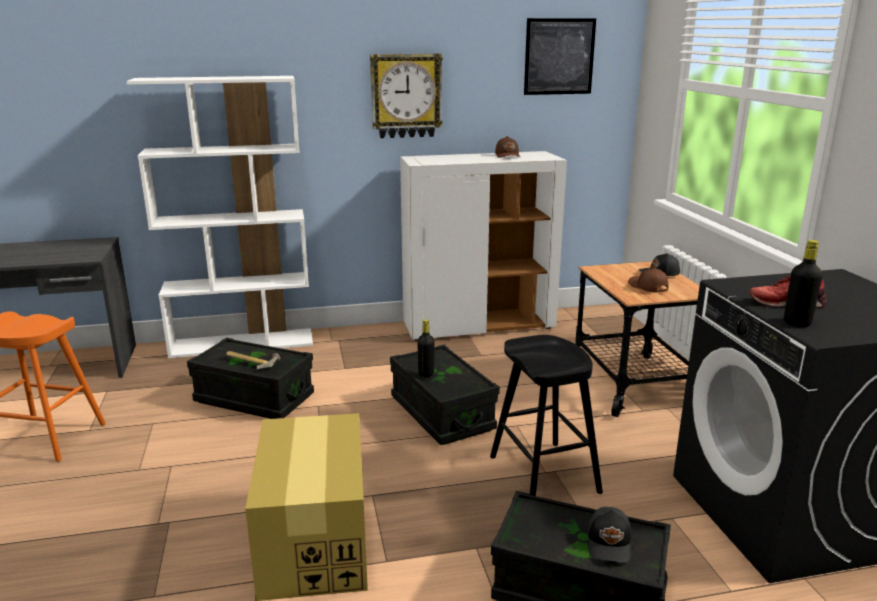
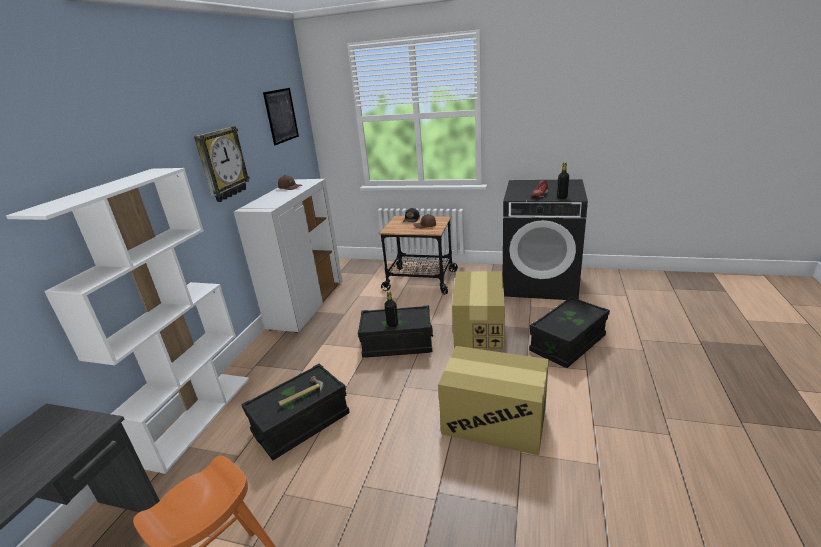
camera: 60 degrees left, 5 degrees up
black stool [490,335,603,496] -> cardboard box [452,271,505,349]
black cap [588,507,631,563] -> none

